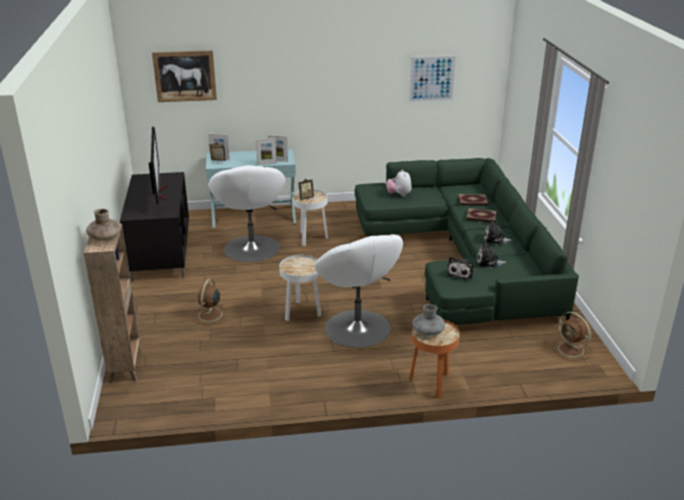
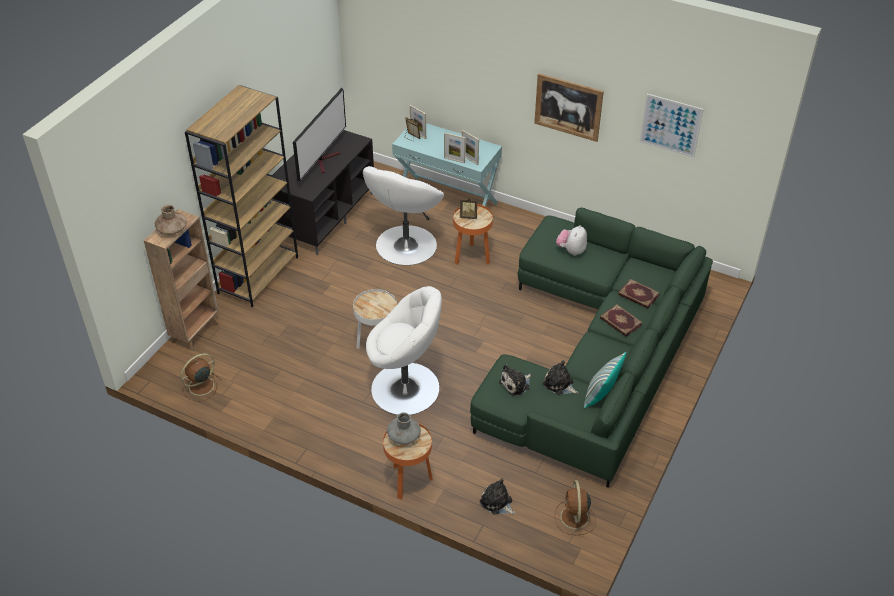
camera: 35 degrees right, 15 degrees up
picture [152,50,217,102] -> picture moved to [534,73,604,142]
brown fan [193,279,227,325] -> brown fan moved to [181,353,222,402]
white side table [292,189,328,246] -> orange side table [453,204,493,265]
white armchair [314,234,403,348] -> white armchair turned 90 degrees counterclockwise [366,286,442,415]
plush toy [484,219,513,245] -> plush toy moved to [480,478,515,514]
none -> brown bookcase [185,85,298,307]
none -> pillow [584,352,626,408]

